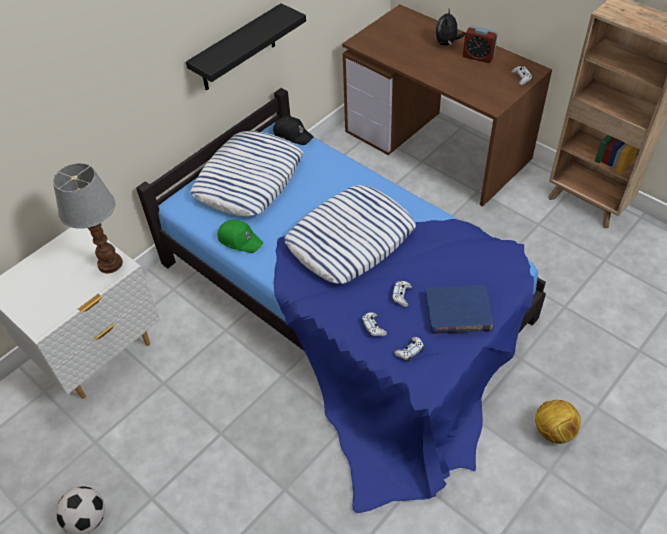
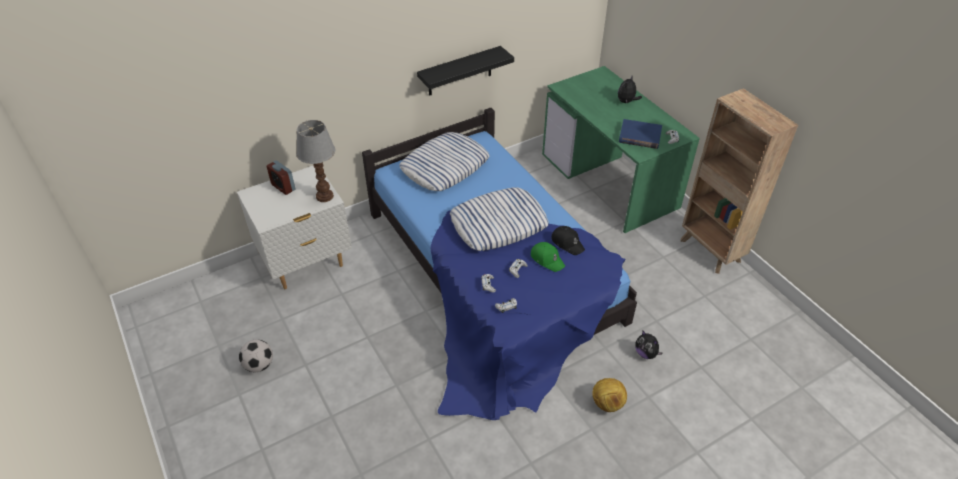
camera: 15 degrees right, 5 degrees down
green cap [217,219,263,253] -> green cap moved to [531,242,565,272]
black cap [273,116,314,145] -> black cap moved to [551,226,585,255]
brown desk [342,4,552,206] -> green desk [542,66,700,233]
blue book [425,285,494,334] -> blue book moved to [619,119,662,149]
alarm clock [463,25,498,63] -> alarm clock moved to [266,160,295,195]
none -> plush toy [635,331,663,359]

